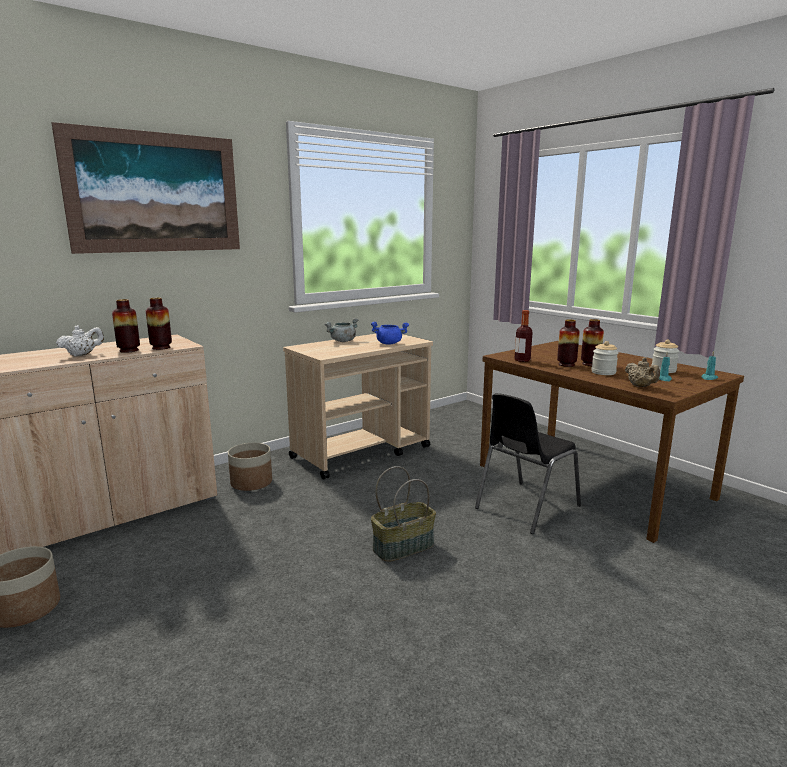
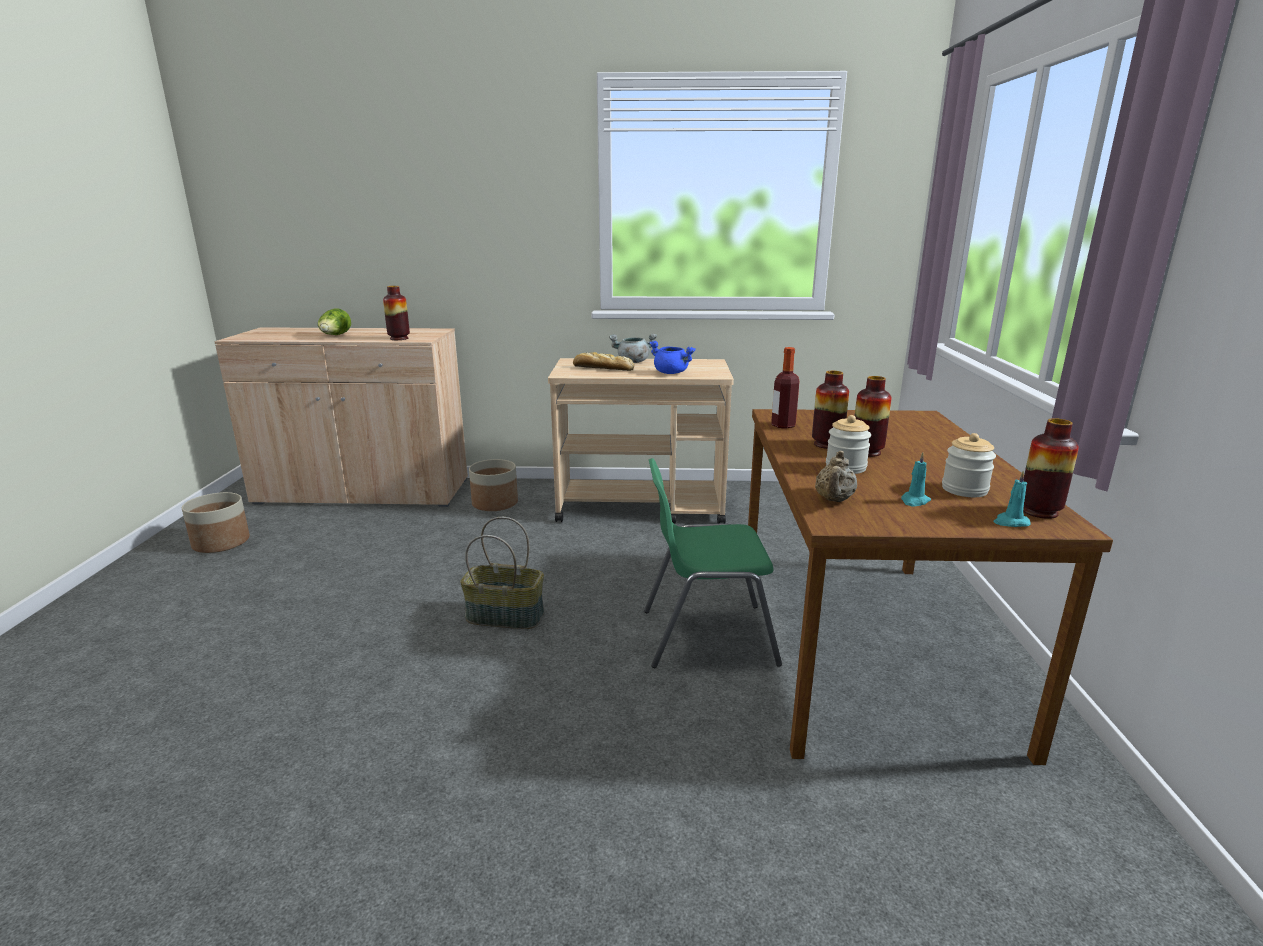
camera: 40 degrees right, 5 degrees up
picture [51,122,240,254] -> none
white teapot [56,325,104,356] -> lettuce [318,308,351,335]
vase [112,299,140,353] -> vase moved to [1023,418,1079,519]
black chair [475,393,581,534] -> green chair [644,458,782,668]
none -> bread [573,352,634,371]

